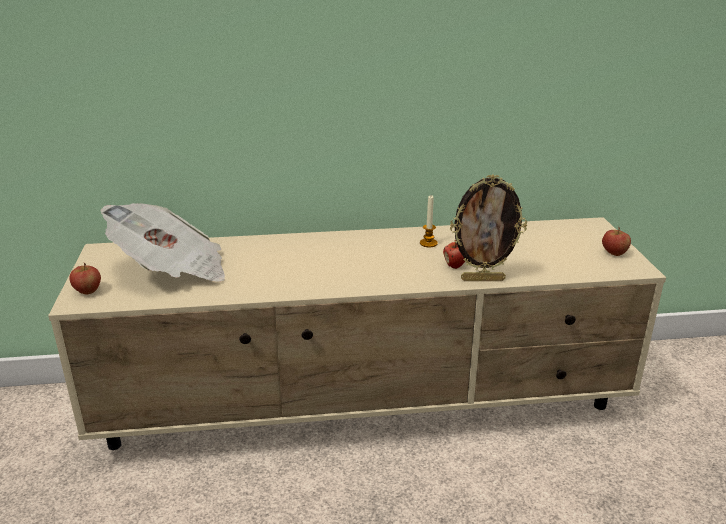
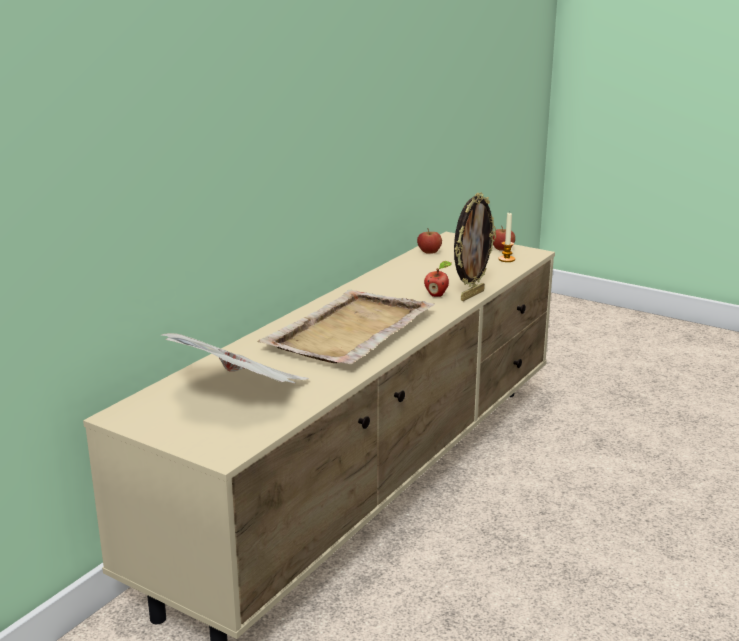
camera: 50 degrees left, 5 degrees down
apple [69,263,101,295] -> apple moved to [417,229,442,254]
candle [420,195,438,248] -> candle moved to [499,213,515,262]
none -> beige tray [257,290,435,364]

